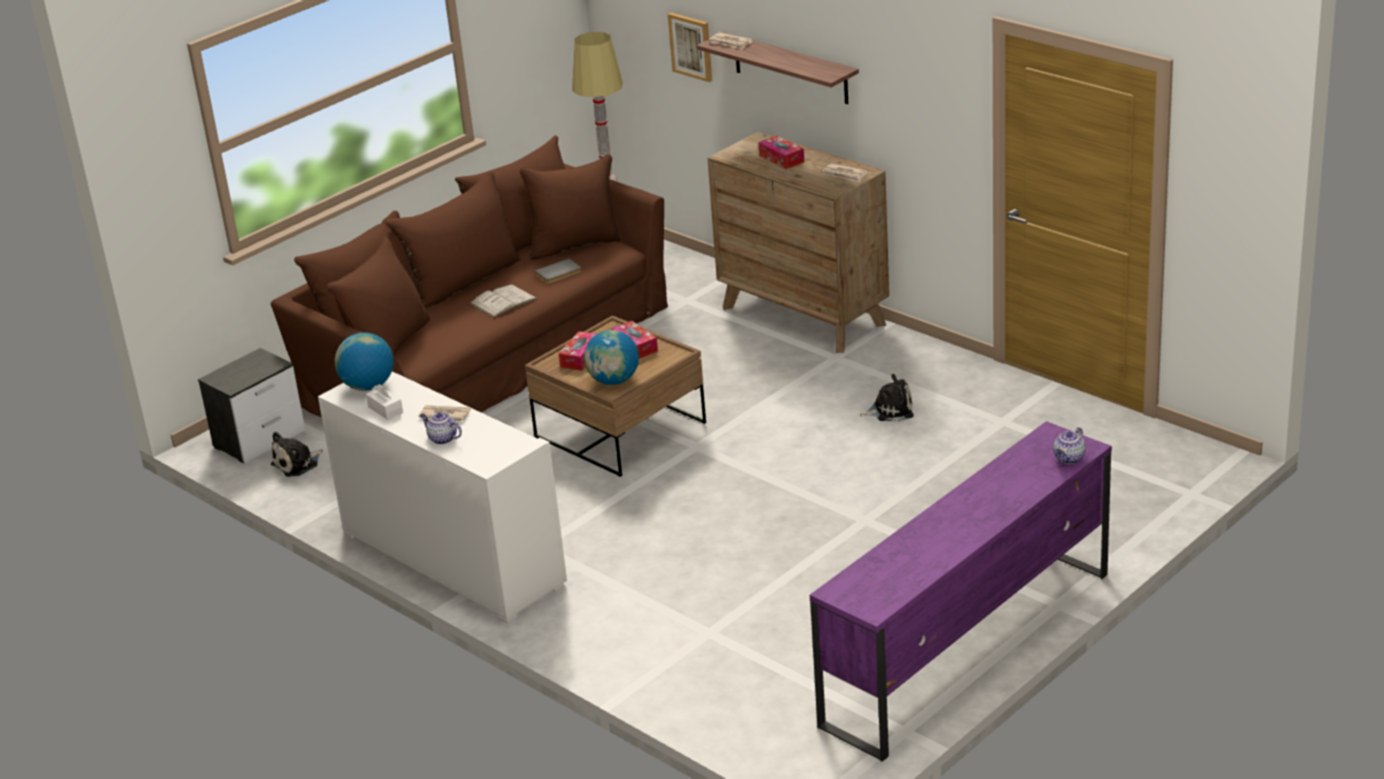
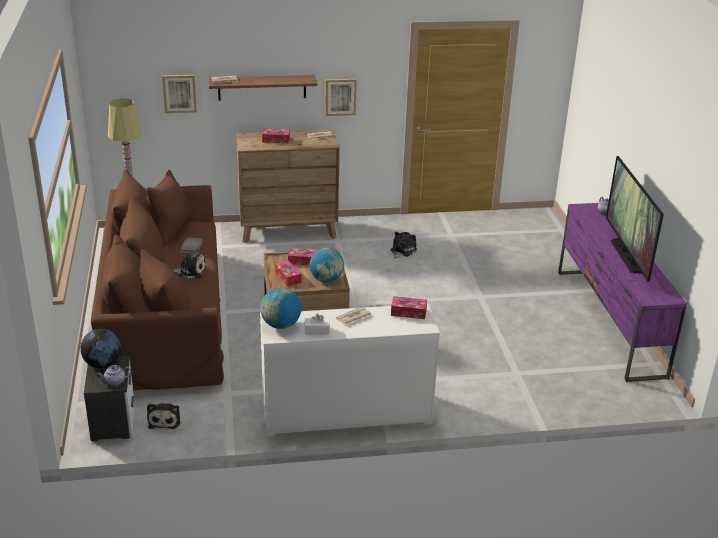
camera: 55 degrees left, 0 degrees up
teapot [420,412,462,444] -> teapot moved to [97,365,132,387]
white book [470,284,537,318] -> plush toy [173,249,207,279]
none -> globe [80,329,121,368]
none -> picture [325,79,357,116]
none -> tissue box [391,296,427,319]
none -> television [606,156,664,282]

